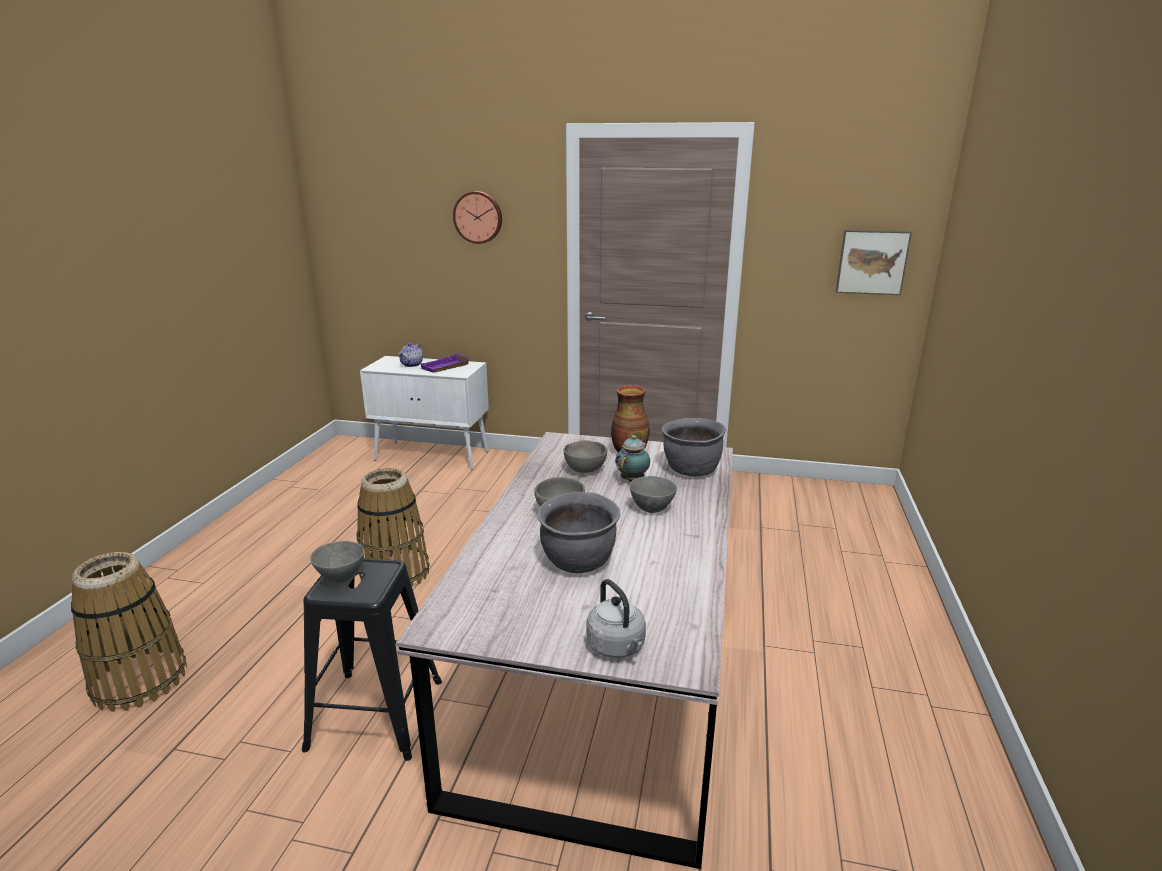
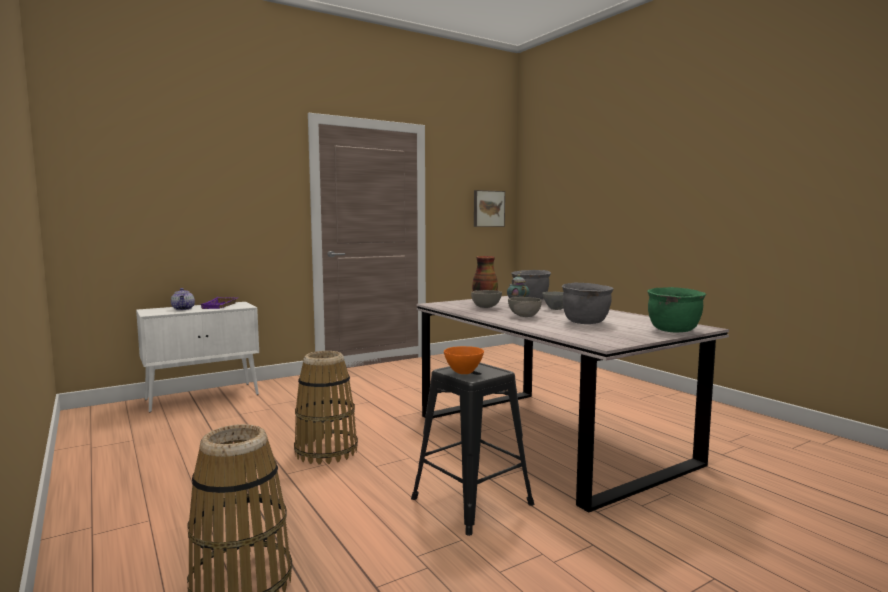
camera: 45 degrees left, 15 degrees down
grey bowl [310,541,364,583] -> orange bowl [444,346,484,374]
wall clock [453,191,502,244] -> none
grey kettle [587,579,646,658] -> green cooking pot [647,287,706,332]

